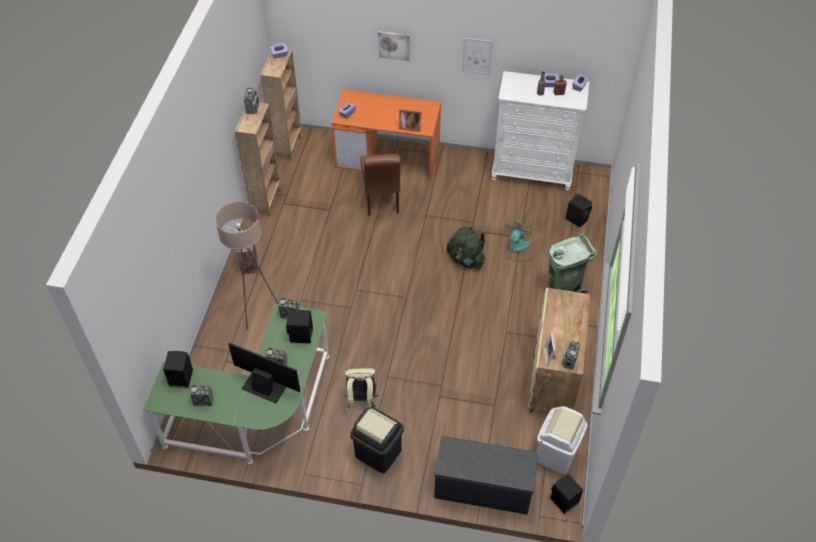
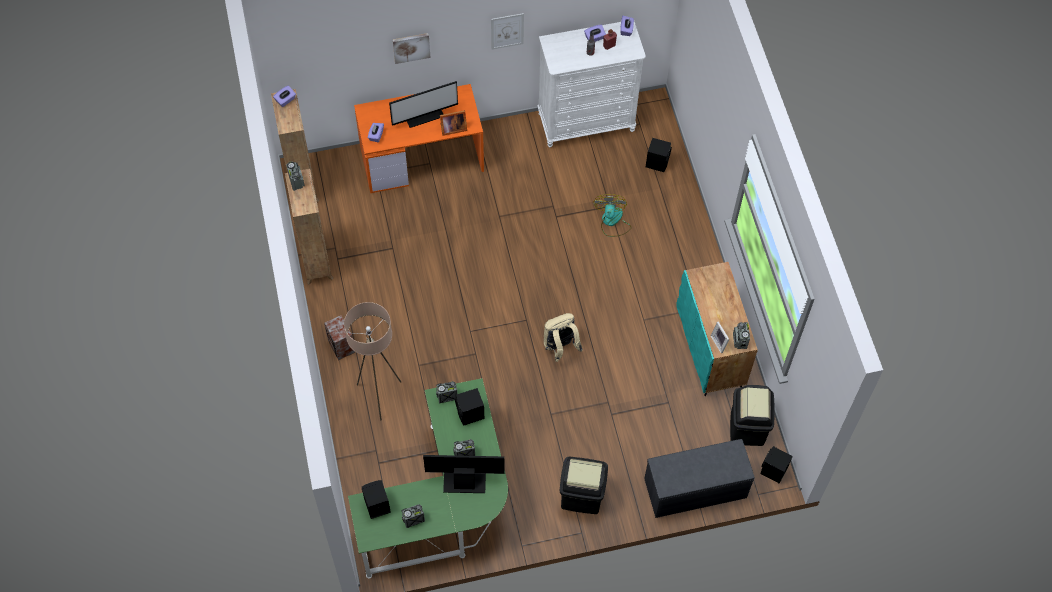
camera: 25 degrees left, 10 degrees up
beige backpack [344,368,379,411] -> beige backpack moved to [544,313,583,362]
brown chair [360,154,401,216] -> none
green backpack [446,226,486,269] -> none
beige cabinet [528,288,590,413] -> turquoise cabinet [676,262,758,396]
white trash can [537,406,587,474] -> black trash can [730,385,775,446]
green trash can [547,233,597,294] -> none
none -> monitor [389,81,458,128]

